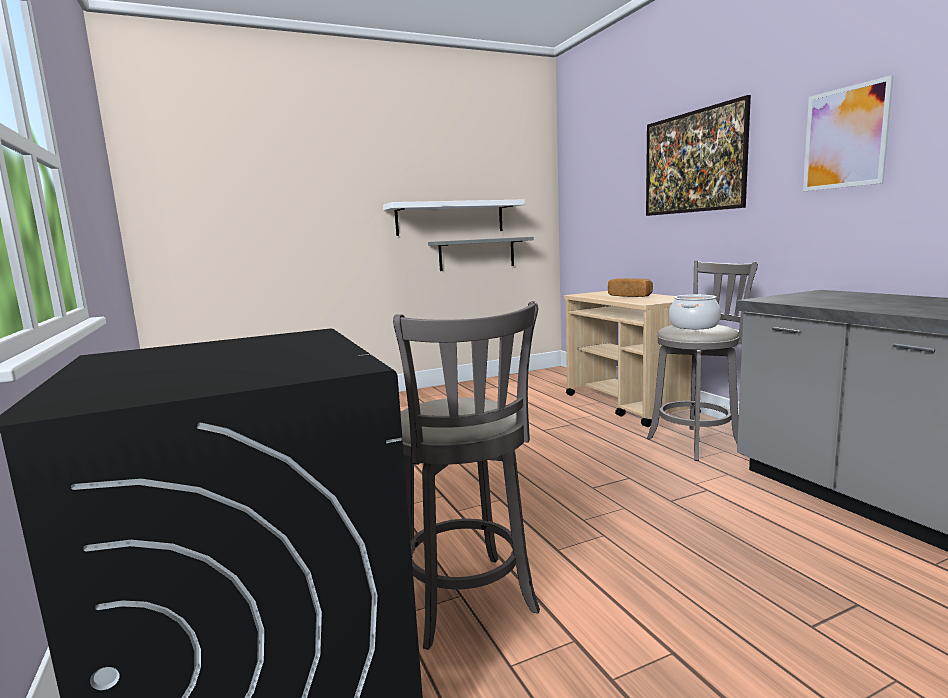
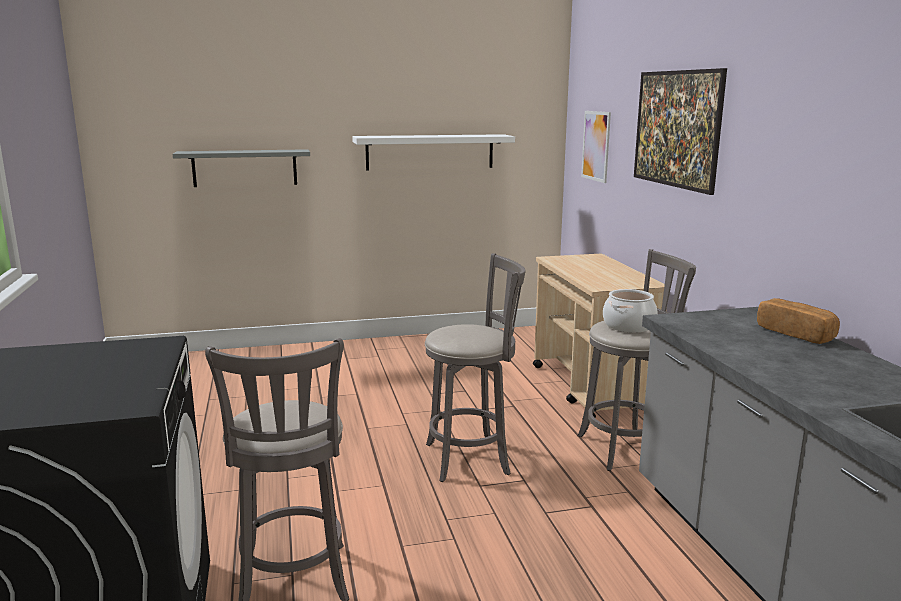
camera: 10 degrees right, 5 degrees up
grey shelf [428,237,534,271] -> grey shelf moved to [173,149,310,187]
bread [608,278,653,297] -> bread moved to [757,298,840,344]
picture [803,75,894,191] -> picture moved to [581,111,611,183]
none -> grey stool [425,253,526,482]

